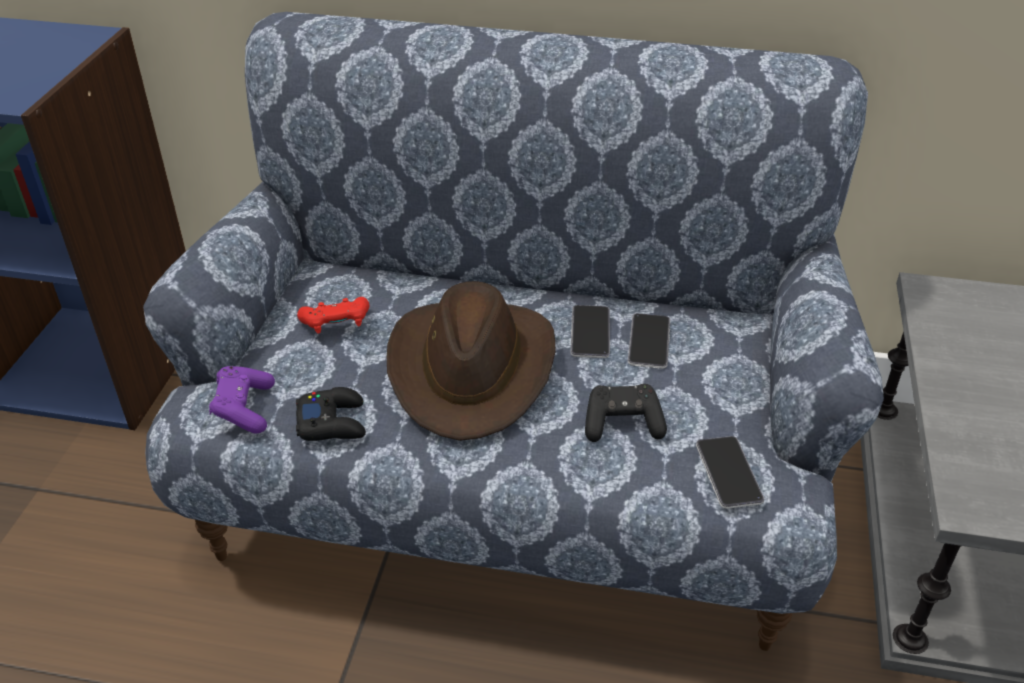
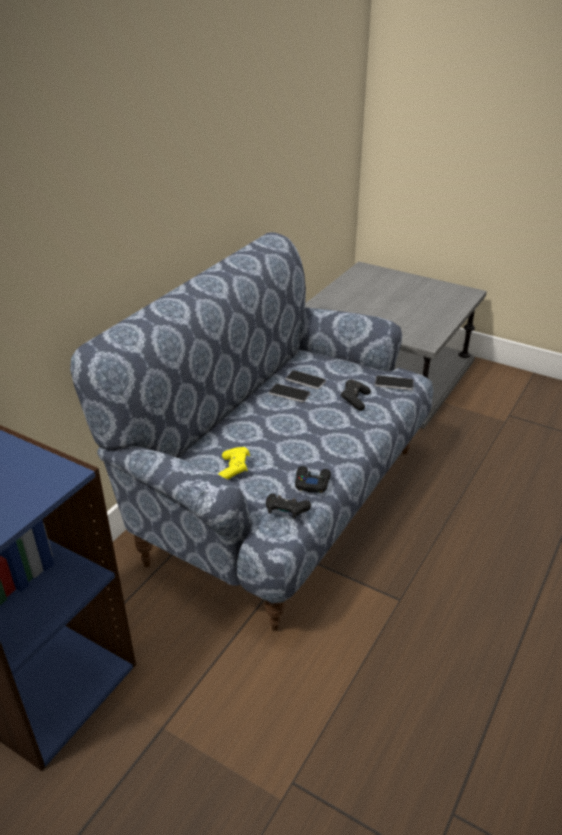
camera: 70 degrees left, 5 degrees down
purple game controller [209,366,275,433] -> black game controller [266,493,311,519]
red game controller [297,297,369,334] -> yellow game controller [218,447,250,480]
brown hat [387,281,556,441] -> none

